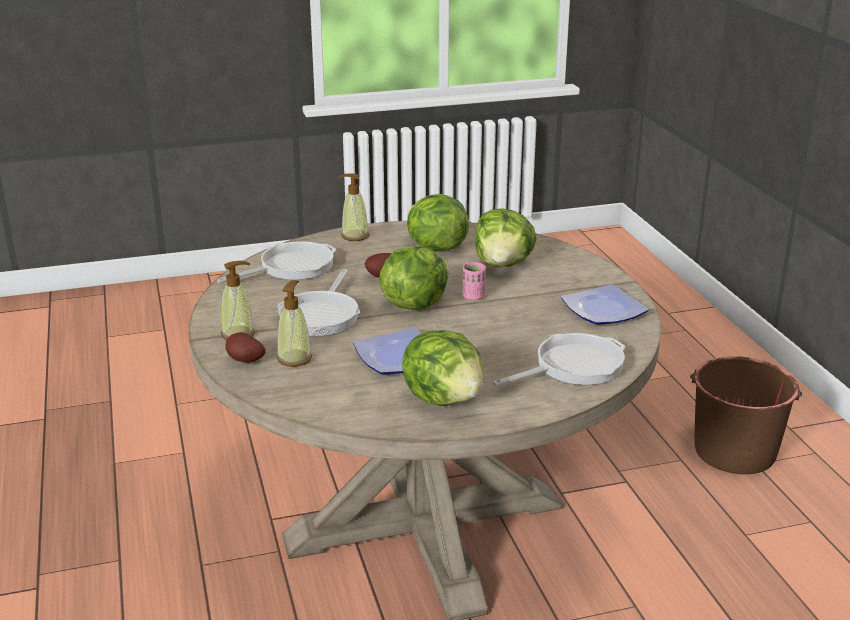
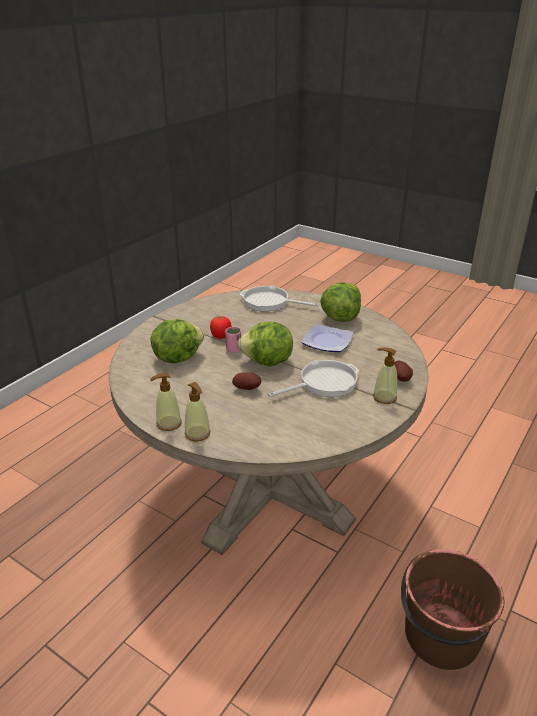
camera: 130 degrees left, 5 degrees up
frying pan [217,241,336,283] -> none
soap dispenser [277,280,312,367] -> soap dispenser moved to [150,373,182,431]
lettuce [407,194,469,251] -> none
plate [561,284,649,325] -> none
brown bucket [690,356,802,474] -> brown bucket moved to [401,549,504,670]
none -> tomato [210,316,232,339]

